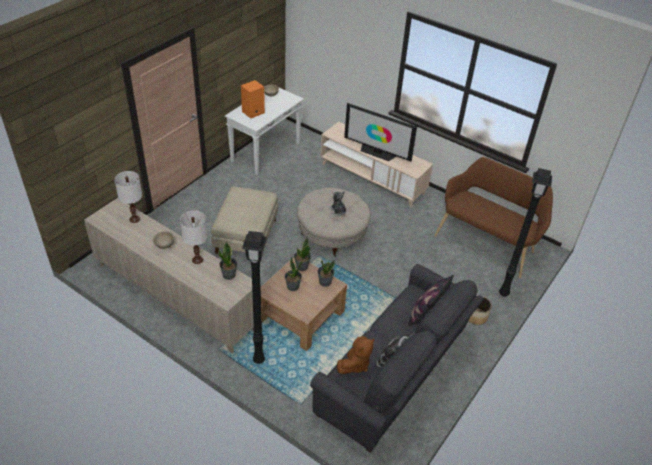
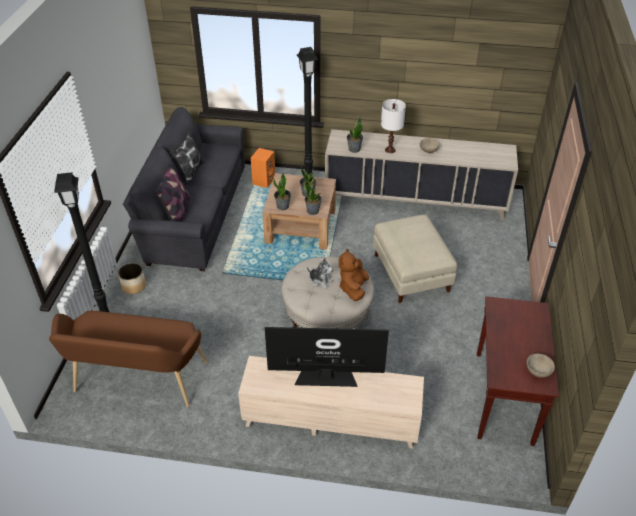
camera: 155 degrees right, 0 degrees up
white table lamp [114,171,142,223] -> none
white console table [225,87,304,175] -> brown console table [477,296,559,446]
orange speaker [241,80,265,119] -> orange speaker moved to [251,148,275,188]
brown plush toy [337,336,375,374] -> brown plush toy moved to [339,249,369,301]

